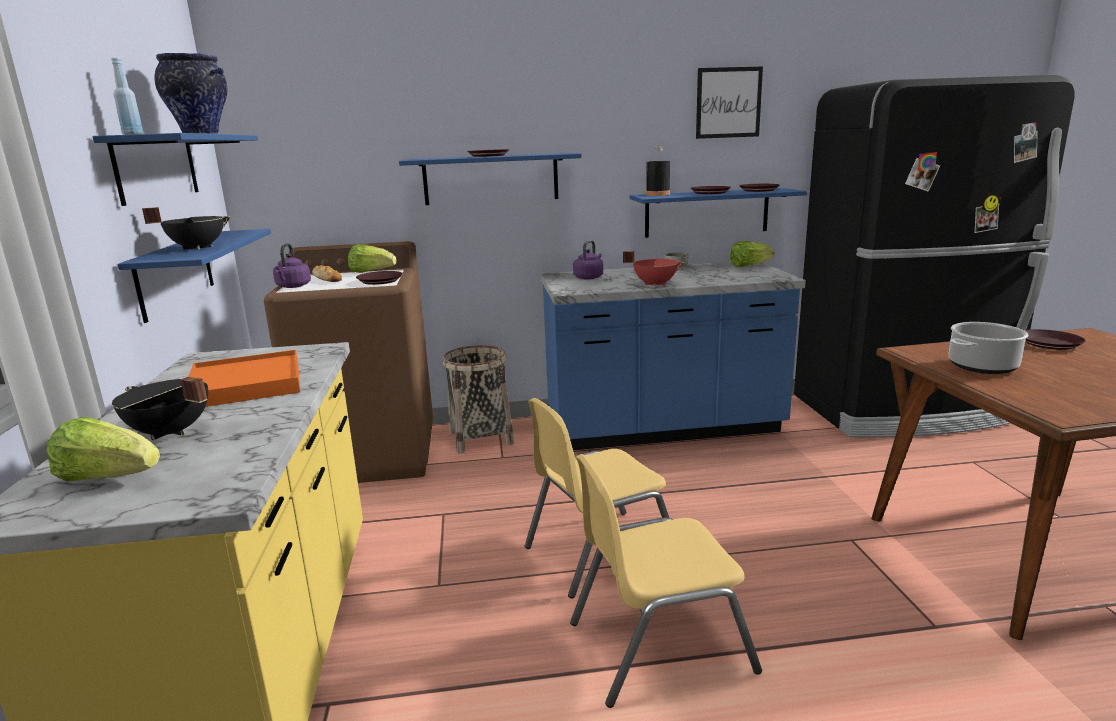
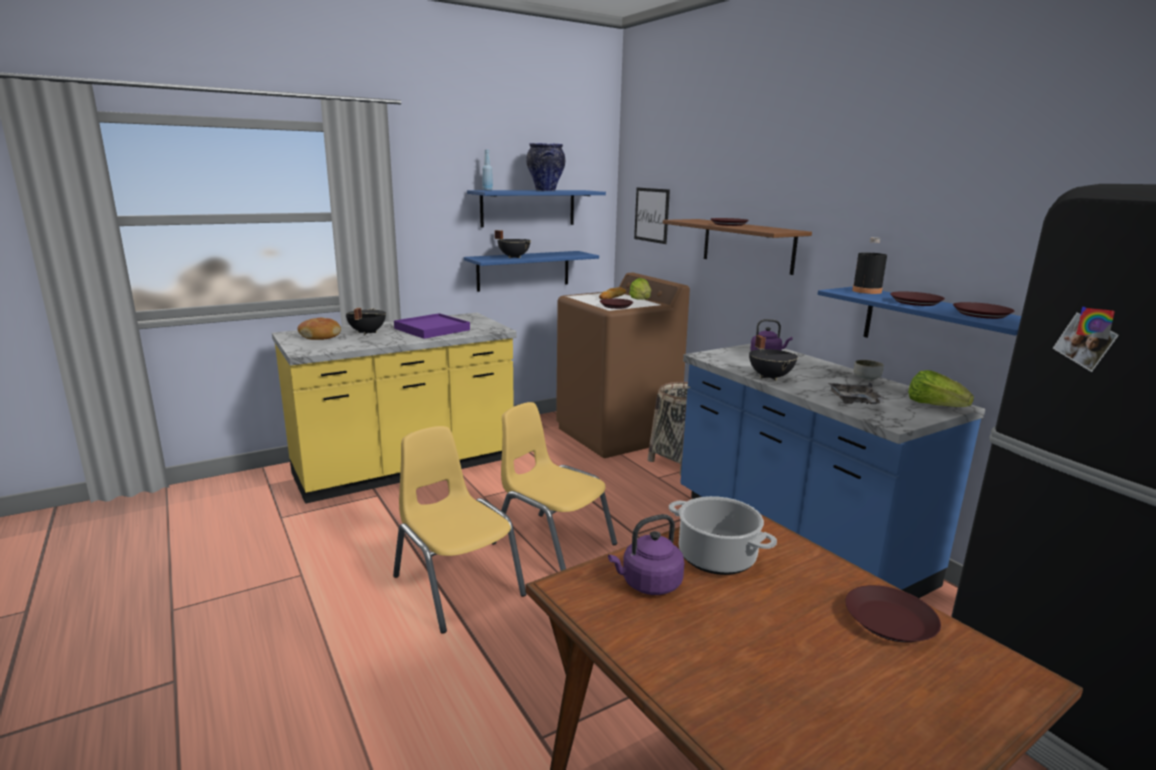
camera: 65 degrees right, 0 degrees up
lettuce [46,417,160,481] -> bread [297,318,341,340]
orange tray [188,350,300,407] -> purple tray [394,313,470,339]
purple kettle [273,243,311,288] -> purple kettle moved to [608,514,684,595]
blue shelf [399,153,582,205] -> brown shelf [663,219,812,275]
red cooking pot [623,251,684,287] -> black cooking pot [749,335,798,381]
picture [696,66,763,139] -> picture moved to [634,188,670,244]
none -> grey tray [828,382,884,404]

